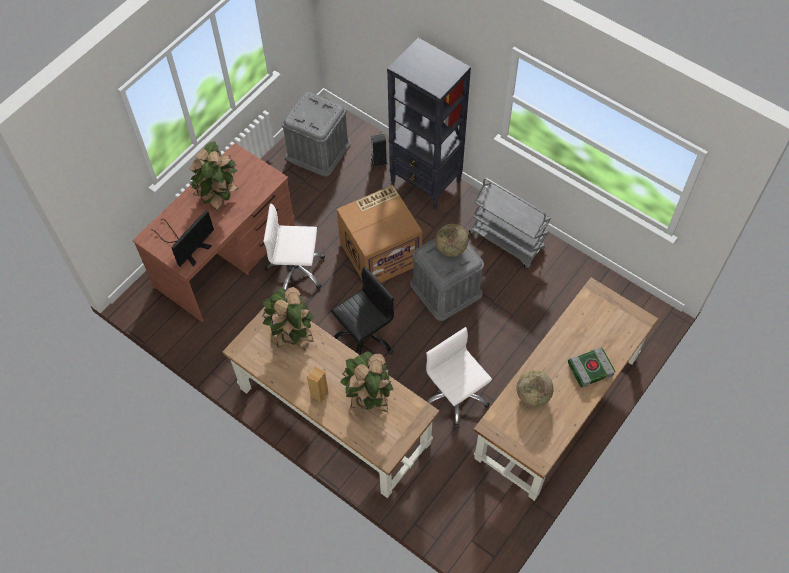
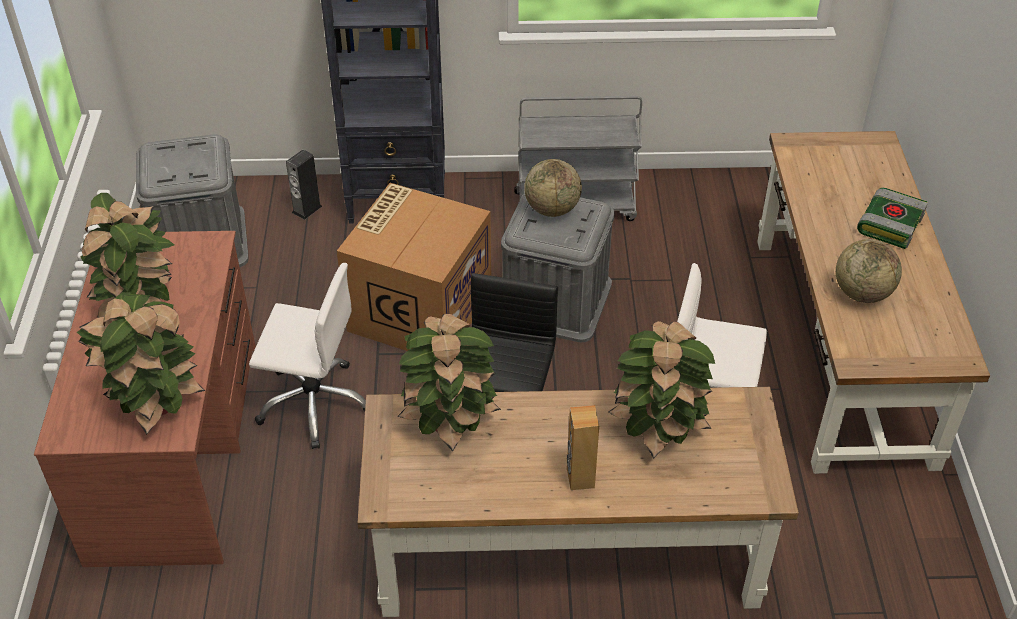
camera: 40 degrees left, 15 degrees down
monitor [151,210,214,267] -> potted plant [77,292,205,435]
white office chair [263,203,325,290] -> white office chair turned 135 degrees counterclockwise [249,263,366,449]

